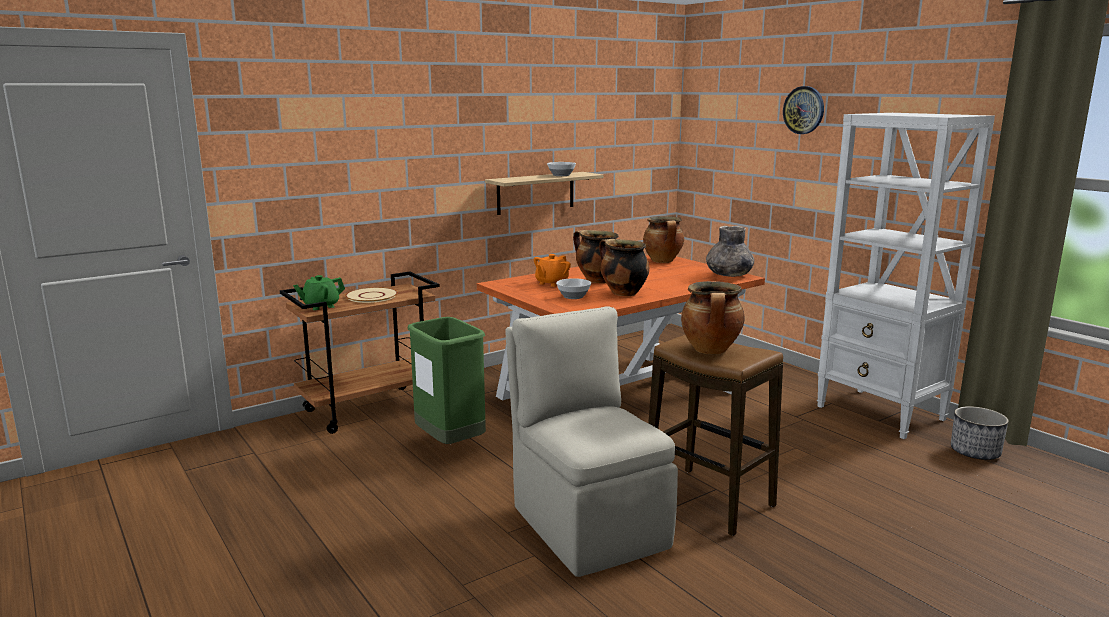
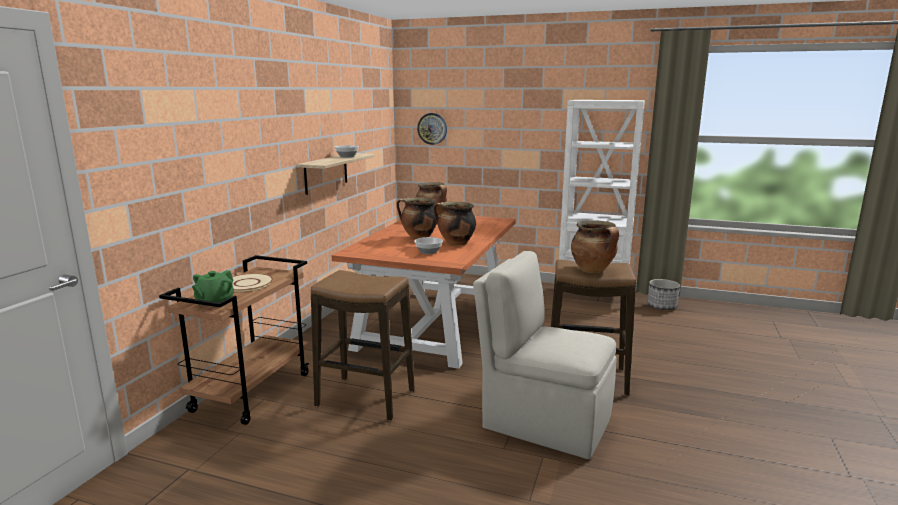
camera: 35 degrees left, 0 degrees up
green trash can [407,317,486,444] -> stool [311,270,415,420]
orange teapot [534,254,571,287] -> none
grey vase [706,226,754,277] -> none
wall clock [783,86,824,134] -> wall clock moved to [417,113,447,145]

